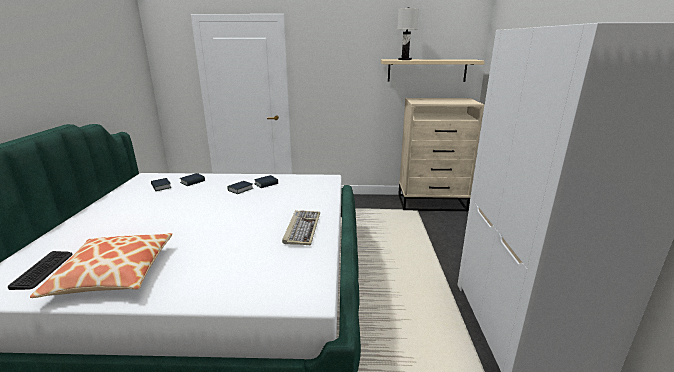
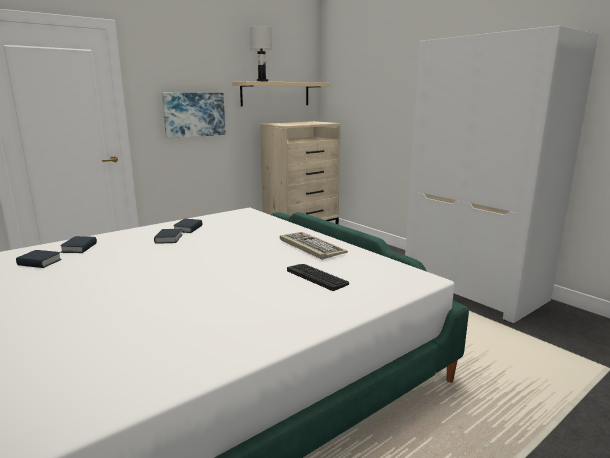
camera: 40 degrees left, 5 degrees down
keyboard [8,251,73,290] -> keyboard moved to [287,264,349,291]
pillow [30,233,172,298] -> none
none -> picture [162,93,226,138]

